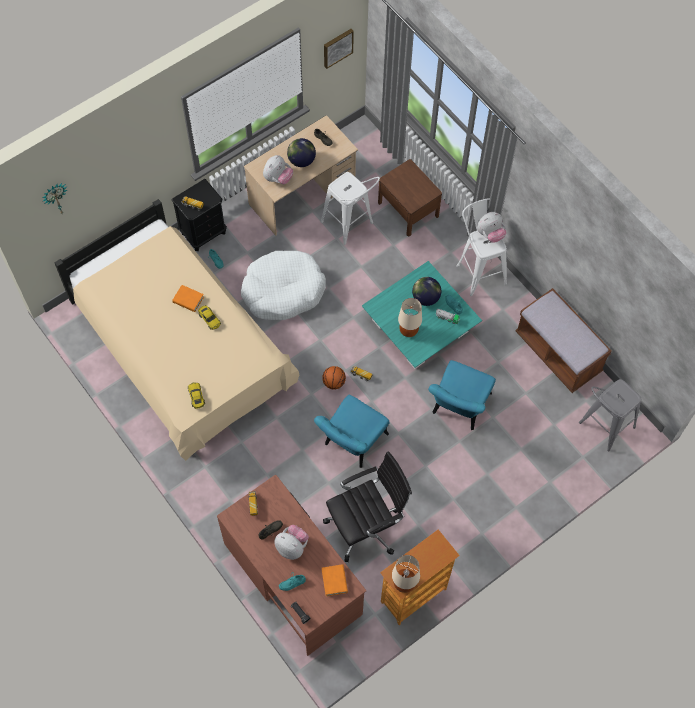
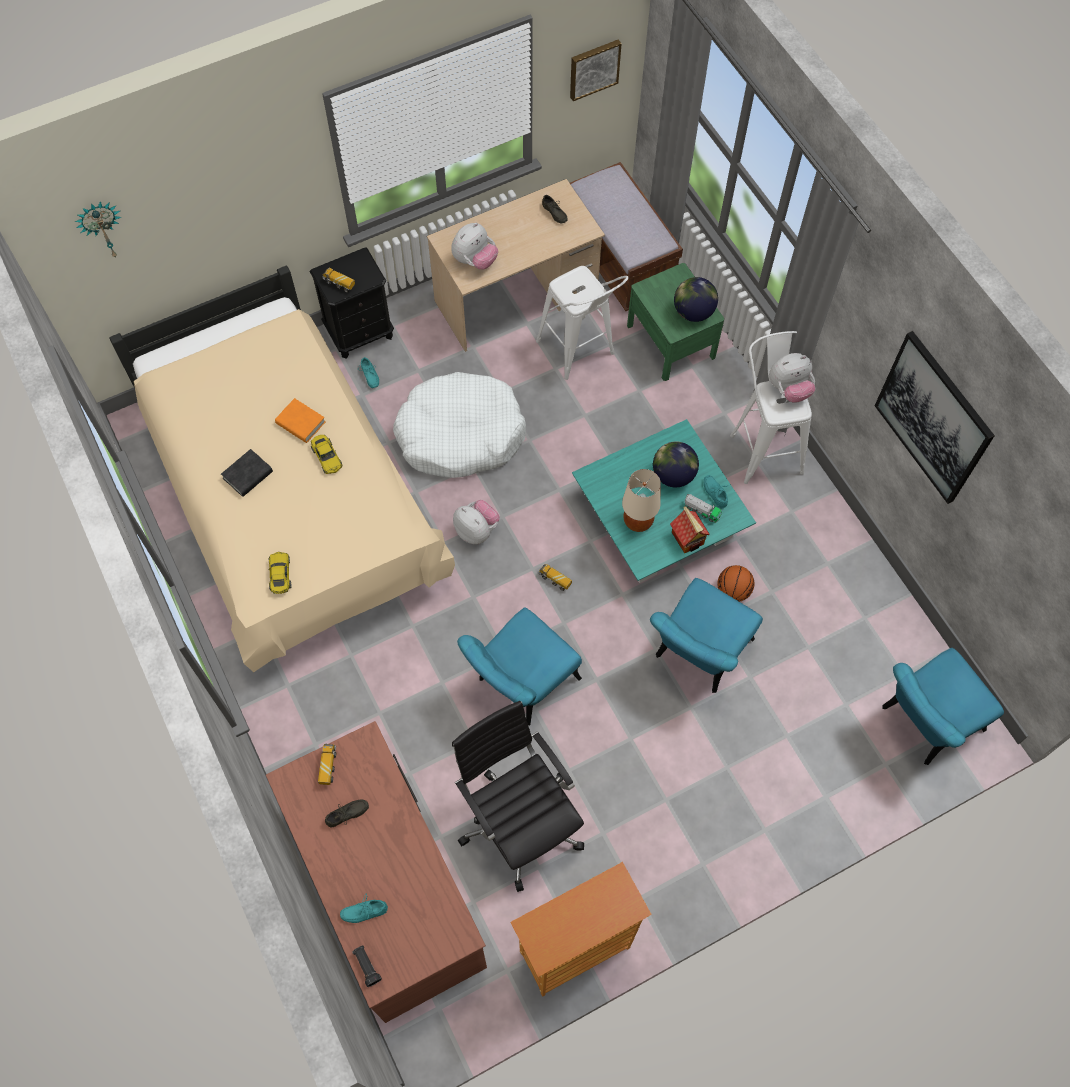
camera: 10 degrees right, 0 degrees up
plush toy [275,525,309,560] -> plush toy moved to [453,500,500,545]
globe [287,138,316,167] -> globe moved to [674,277,718,322]
basketball [322,366,346,390] -> basketball moved to [717,565,755,602]
orange book [322,564,348,596] -> none
black office chair [323,451,412,562] -> black office chair turned 105 degrees counterclockwise [452,701,584,892]
brown nightstand [378,159,442,236] -> green nightstand [627,263,724,381]
beige table lamp [392,555,420,593] -> none
brown bench [515,288,612,393] -> brown bench moved to [570,162,683,311]
grey stool [579,379,641,451] -> turquoise chair [882,648,1004,765]
none -> black book [221,449,273,497]
none -> toy house [670,506,710,554]
none -> picture [875,331,995,504]

